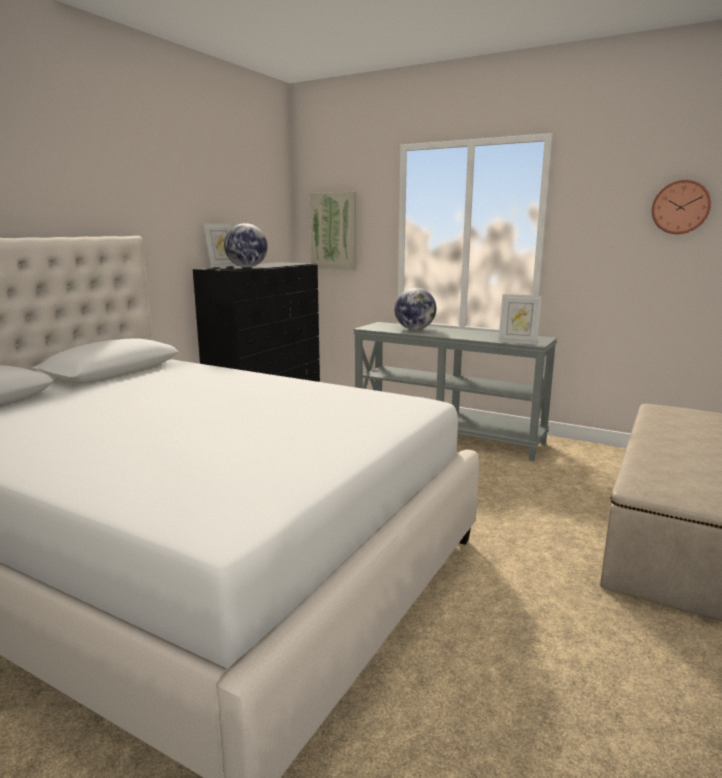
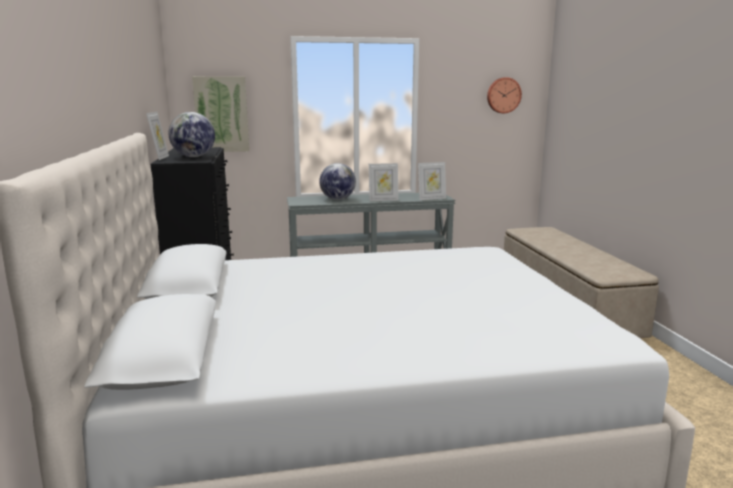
camera: 40 degrees left, 0 degrees up
none -> picture frame [369,163,398,201]

